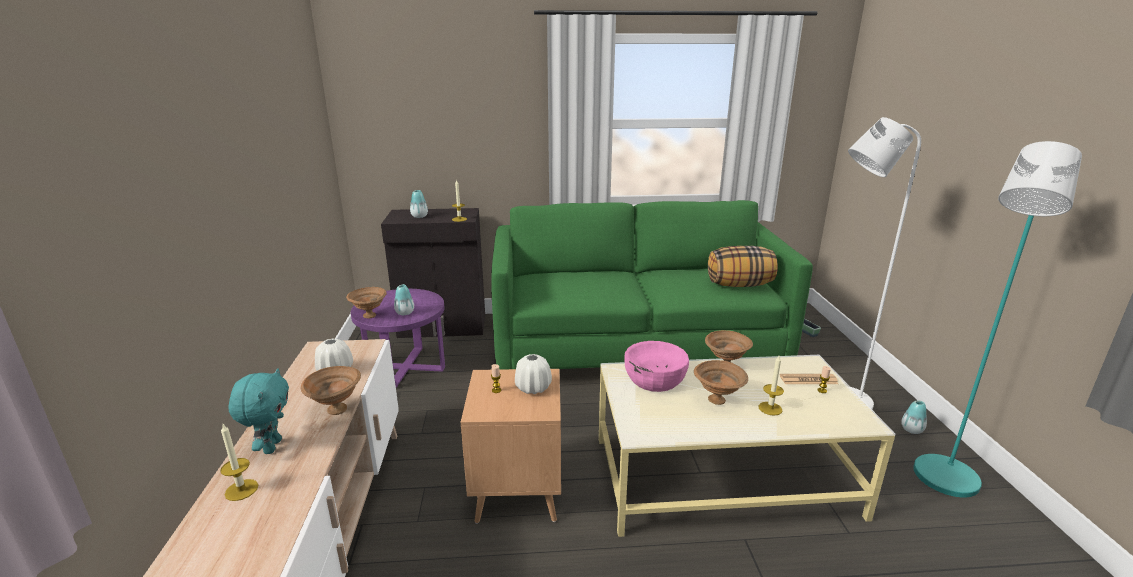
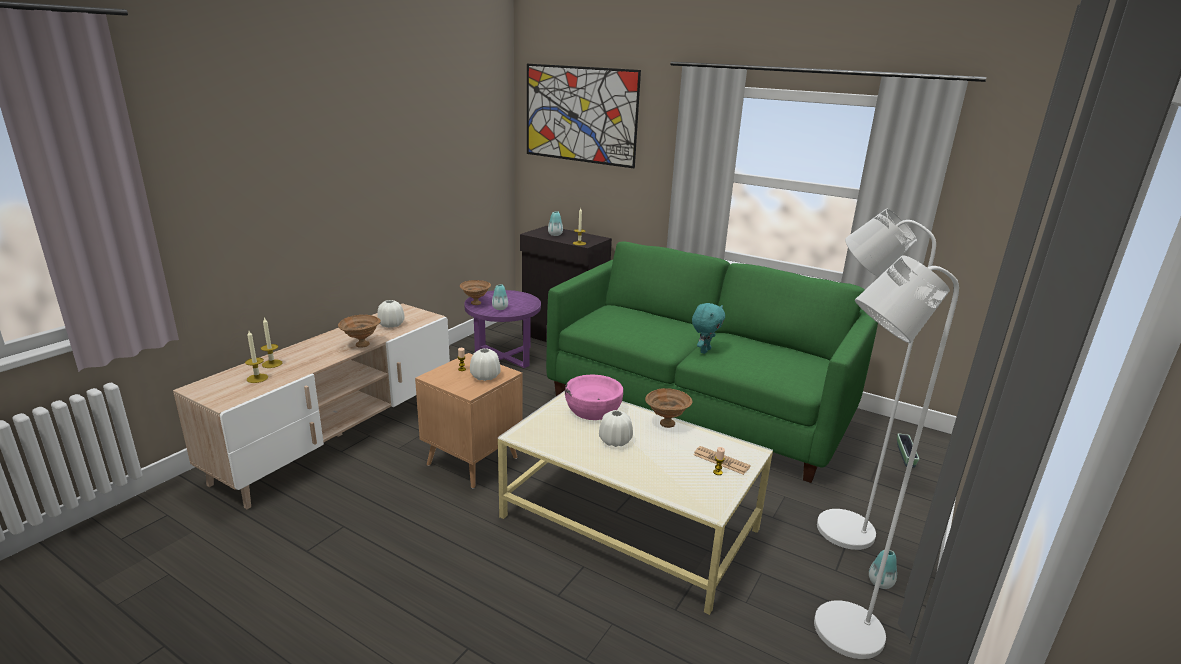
camera: 35 degrees right, 0 degrees up
turquoise plush toy [228,369,289,454] -> turquoise plush toy moved to [692,303,725,354]
brown bowl [694,360,748,405] -> white vase [599,410,633,447]
pillow [708,246,778,287] -> none
candle [758,356,784,416] -> candle moved to [245,331,268,383]
turquoise floor lamp [913,141,1082,497] -> white floor lamp [814,255,959,659]
none -> picture [527,64,641,168]

